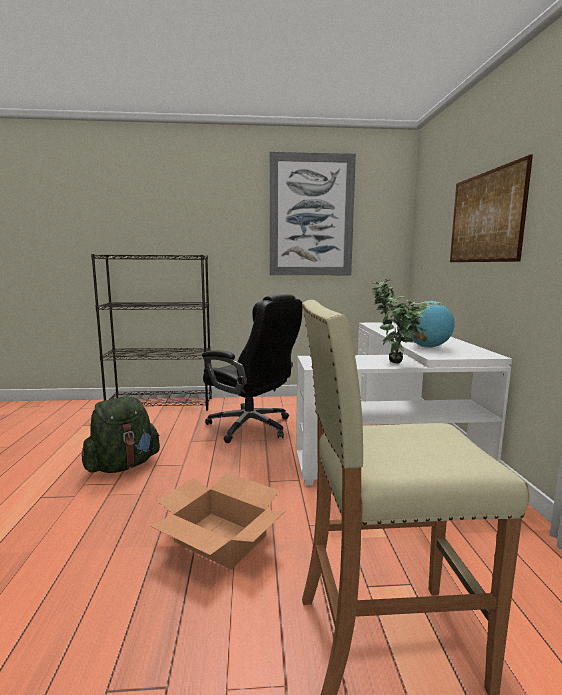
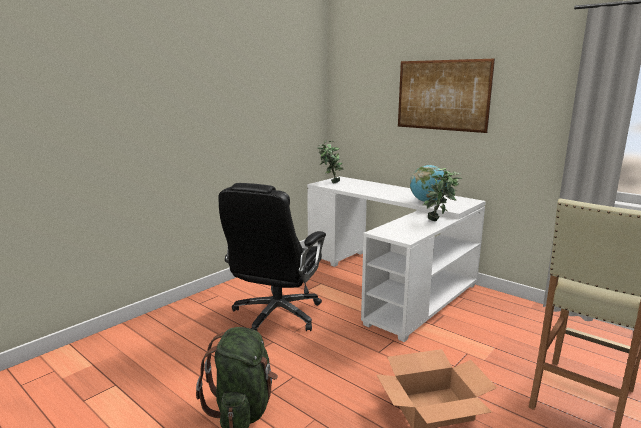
camera: 45 degrees left, 5 degrees up
black bookcase [91,254,212,411] -> none
black office chair [202,294,302,443] -> black office chair turned 120 degrees clockwise [219,183,326,331]
picture [270,152,356,275] -> none

